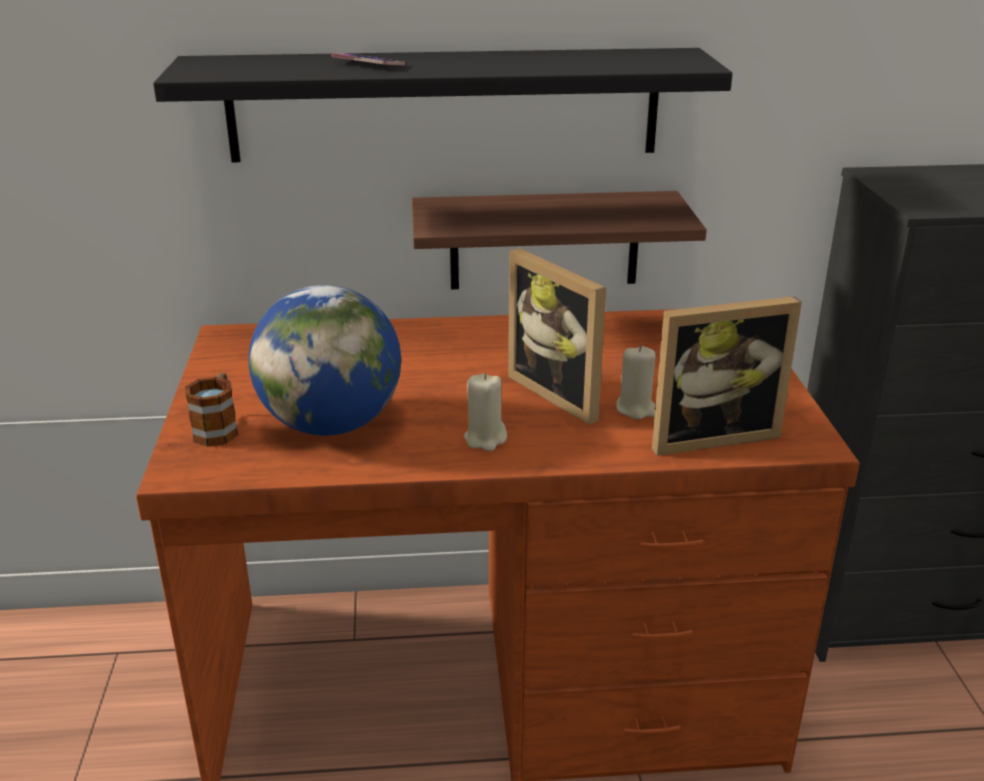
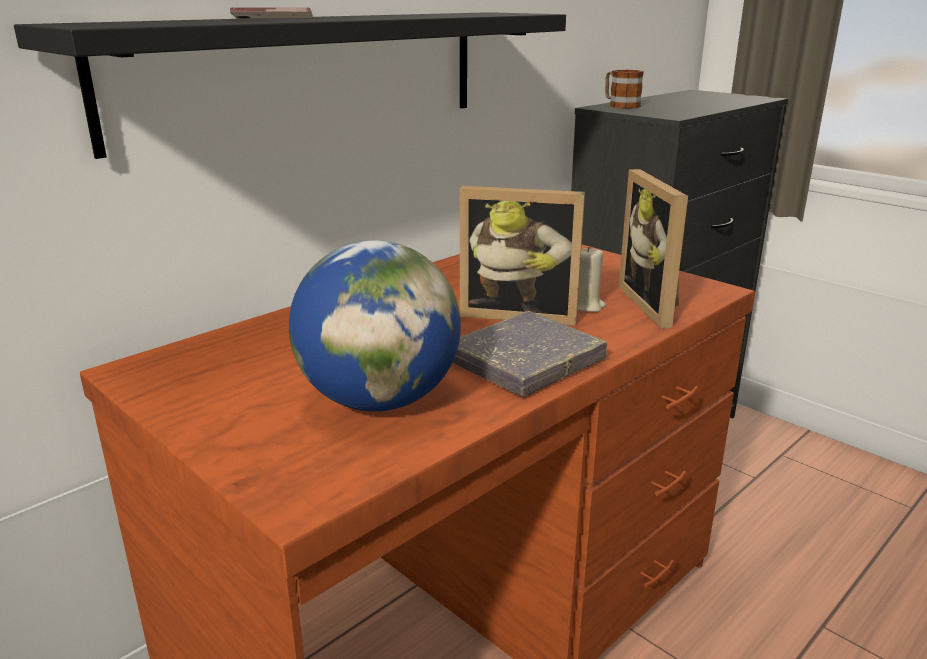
camera: 40 degrees left, 5 degrees down
mug [185,373,238,447] -> mug moved to [605,70,644,109]
shelf [412,191,707,290] -> none
beige candle [464,373,507,451] -> grey book [453,311,607,396]
picture frame [652,296,802,456] -> picture frame turned 135 degrees clockwise [619,169,688,329]

